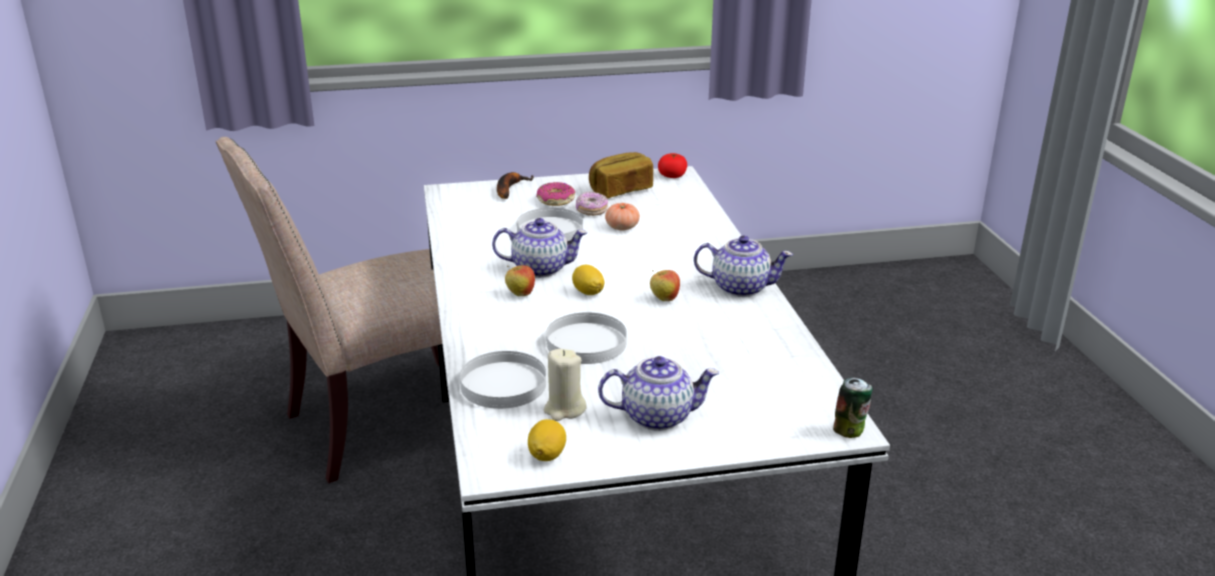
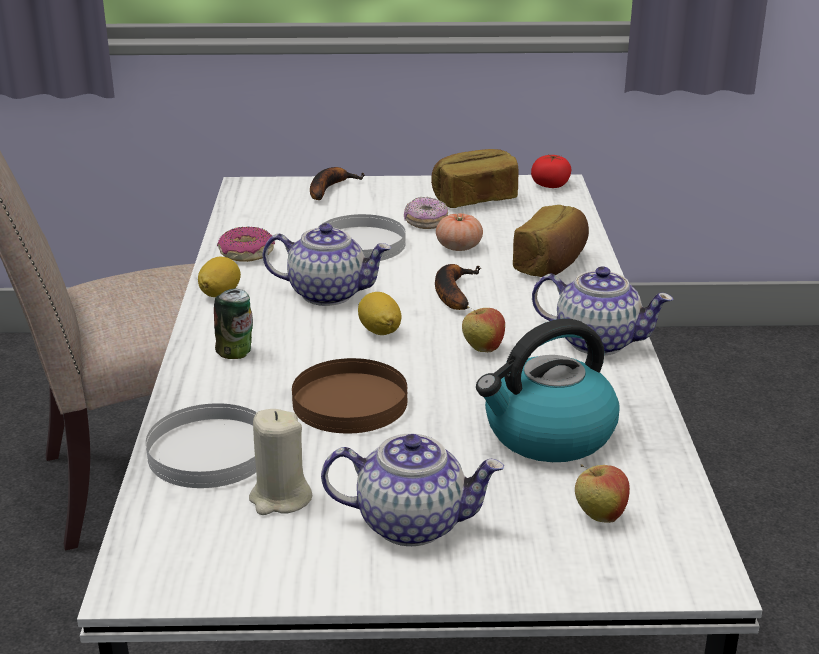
camera: 10 degrees right, 0 degrees up
apple [505,265,535,296] -> apple moved to [575,465,630,523]
lemon [528,419,566,461] -> lemon moved to [198,257,241,297]
donut [536,182,575,206] -> donut moved to [217,227,275,262]
white plate [546,312,627,364] -> brown plate [292,358,407,433]
can [833,378,872,438] -> can moved to [214,289,253,359]
none -> banana [435,264,481,310]
none -> kettle [476,319,619,462]
none -> bread [513,205,589,277]

